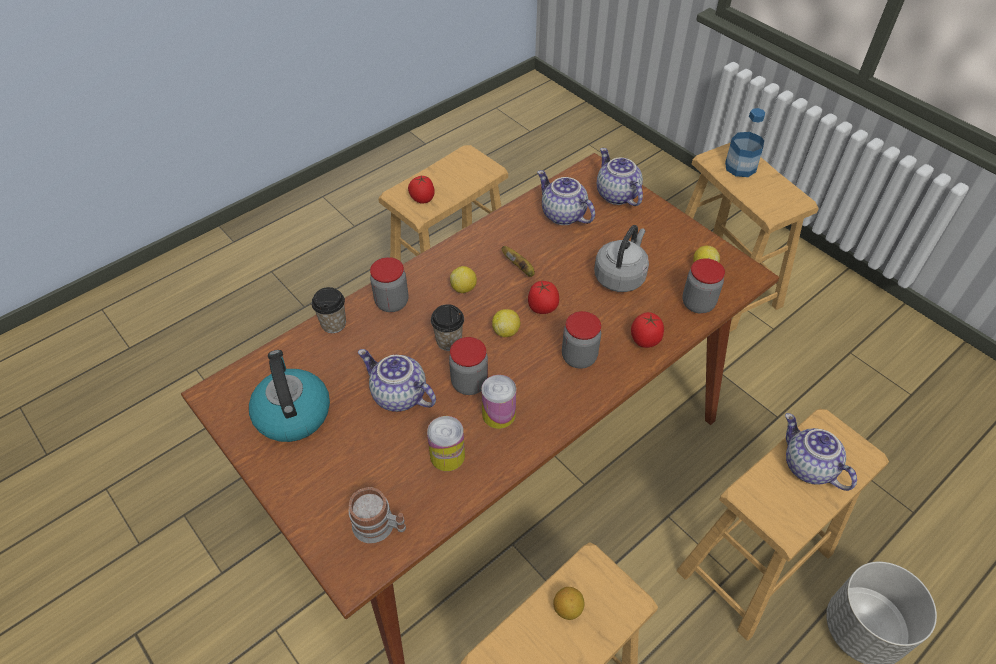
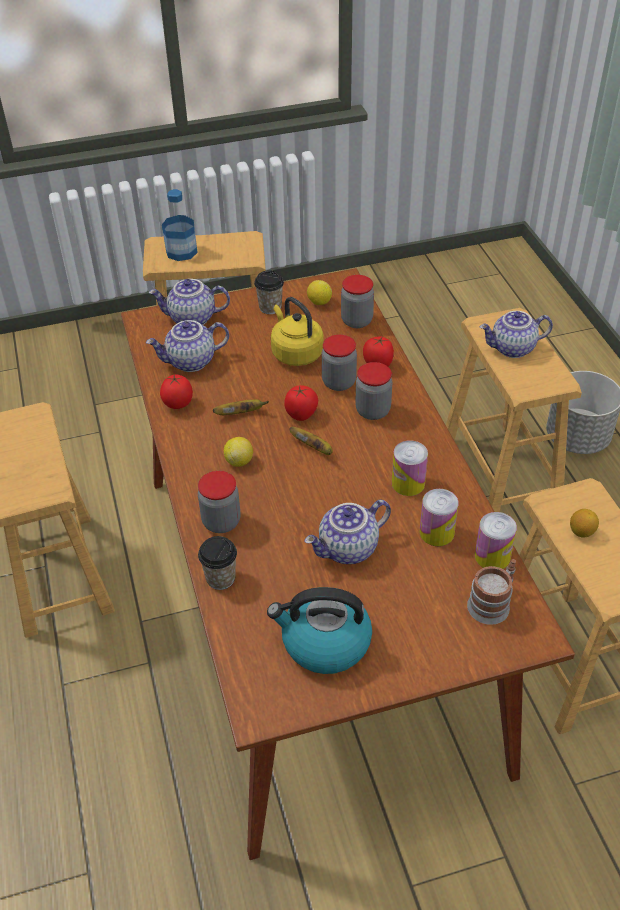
camera: 65 degrees left, 5 degrees down
tomato [408,176,435,204] -> tomato moved to [160,375,193,409]
cup [431,304,464,351] -> cup moved to [254,270,284,314]
jar [449,337,488,395] -> jar moved to [322,334,357,391]
lemon [492,309,520,337] -> banana [289,427,333,455]
grey kettle [594,225,649,292] -> yellow kettle [271,297,324,366]
none -> can [475,512,517,569]

